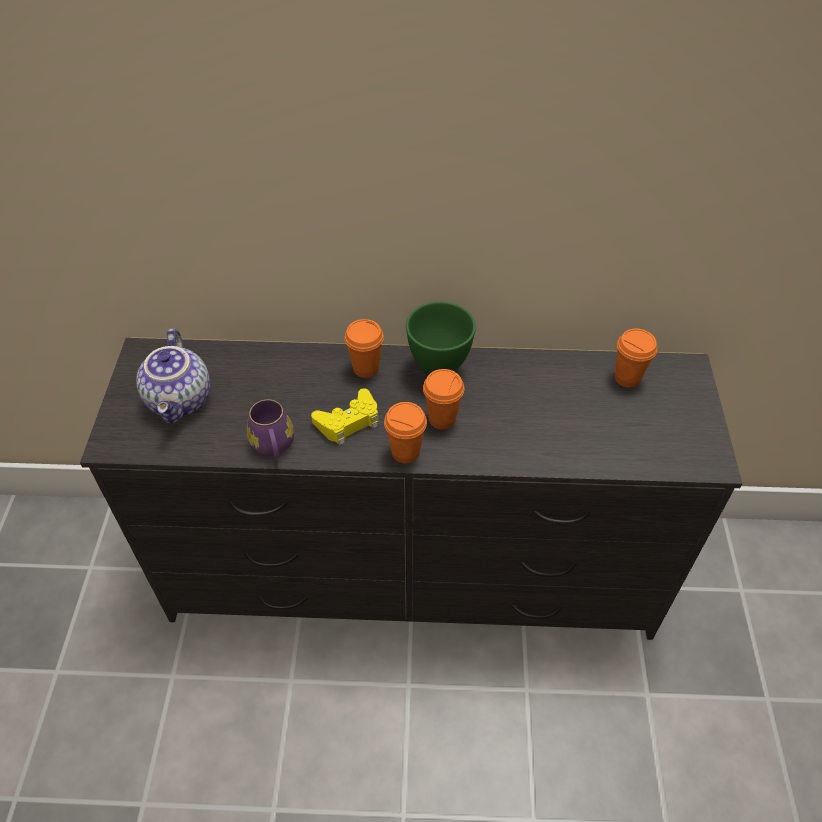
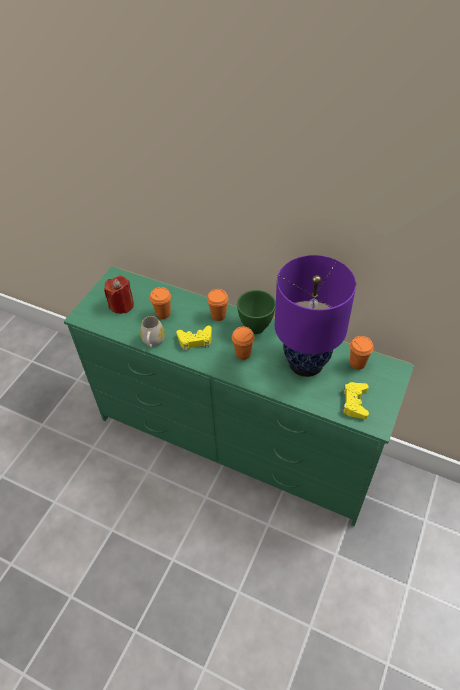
camera: 25 degrees right, 0 degrees up
black dresser [80,337,742,640] -> green dresser [64,266,414,526]
teapot [136,329,211,424] -> red candle [104,275,134,314]
purple mug [247,399,294,459] -> white mug [140,316,165,348]
orange cup [384,402,427,463] -> orange cup moved to [150,287,171,319]
none -> purple table lamp [275,255,356,377]
none -> yellow game controller [342,382,369,419]

